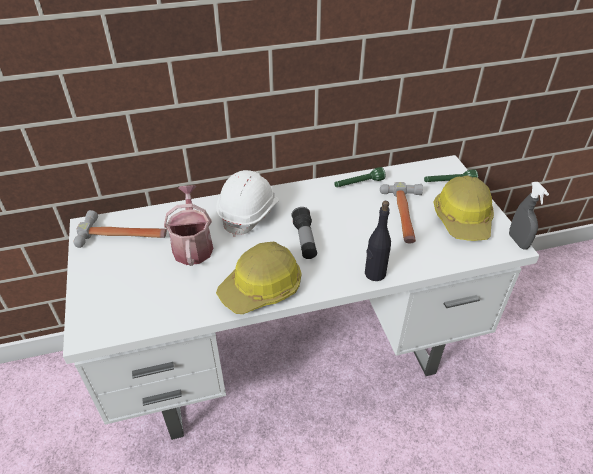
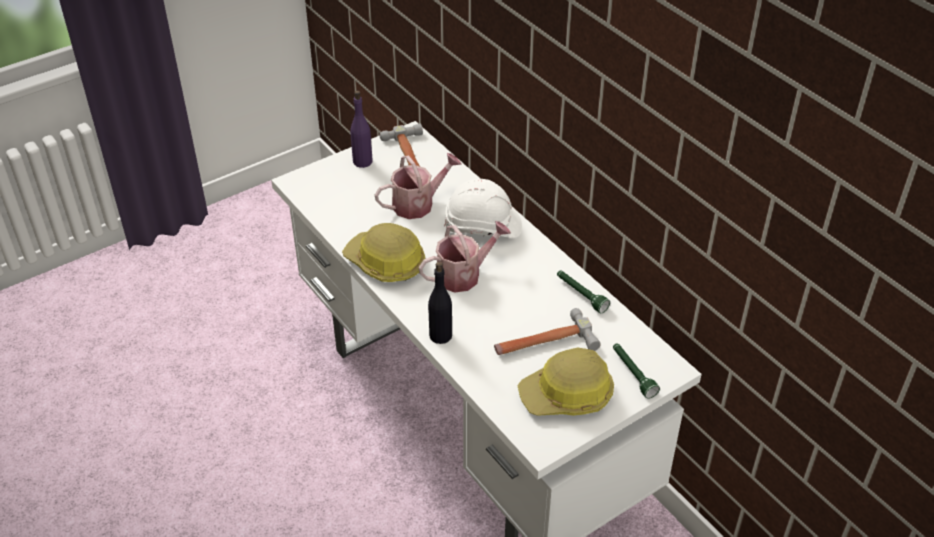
camera: 70 degrees right, 0 degrees up
flashlight [291,207,317,259] -> watering can [419,221,511,293]
grey spray bottle [509,182,549,250] -> none
none -> purple bottle [350,91,373,168]

